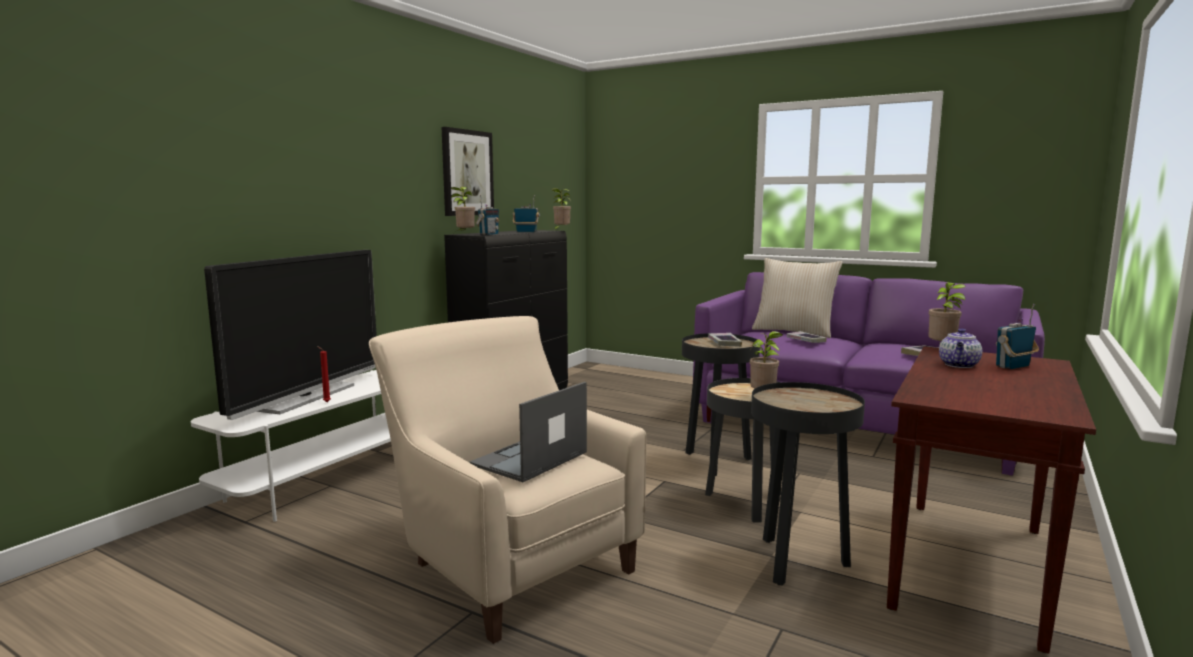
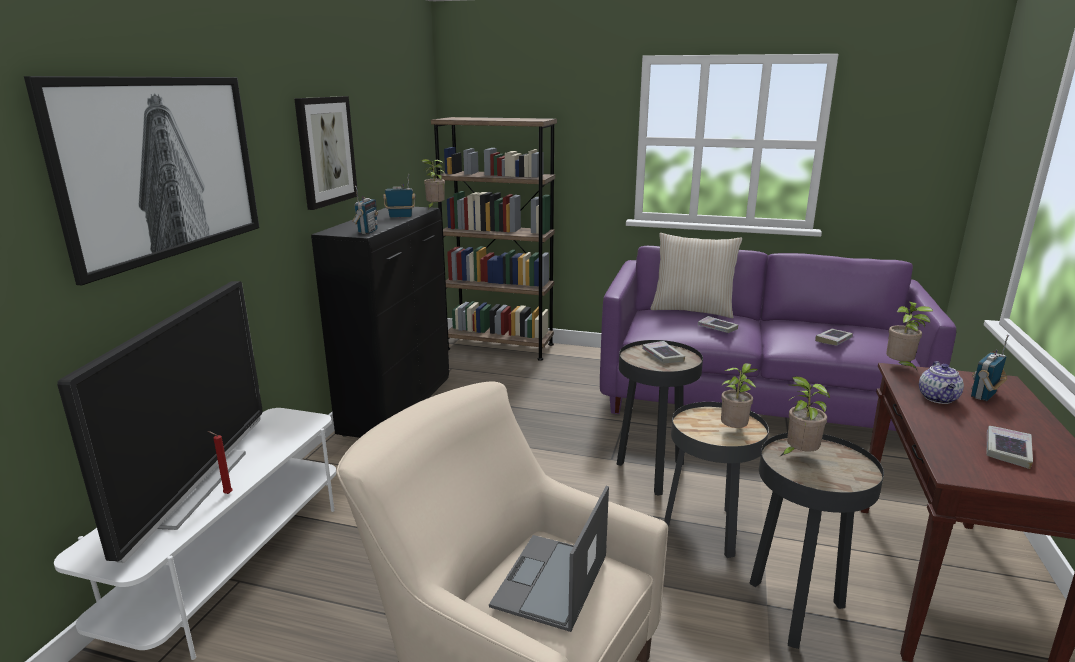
camera: 15 degrees left, 10 degrees up
potted plant [450,187,475,233] -> potted plant moved to [779,376,830,457]
none -> picture [24,76,259,286]
none -> brown bookcase [431,117,557,361]
none -> book [987,426,1033,469]

